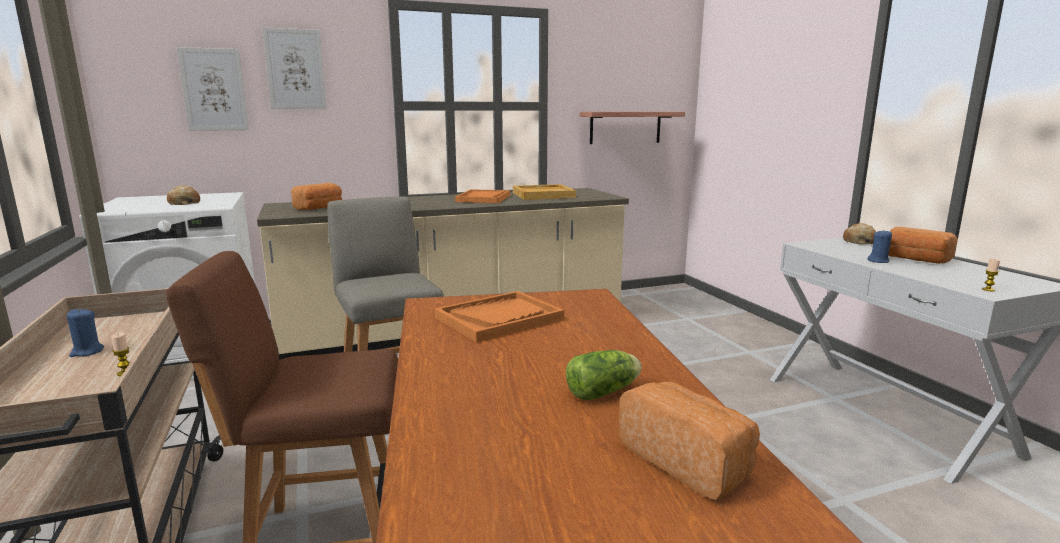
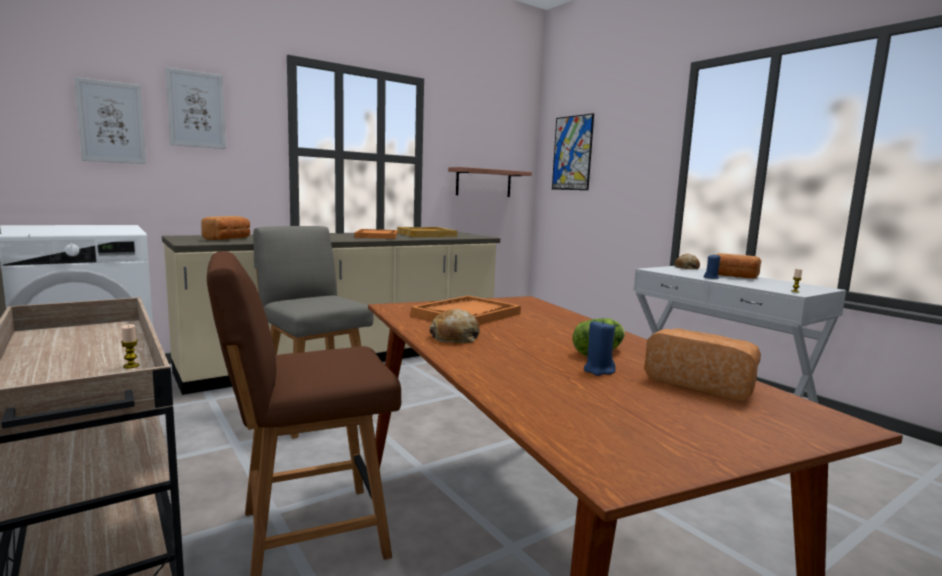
camera: 15 degrees left, 5 degrees down
blue candle [67,308,104,357] -> blue candle moved to [584,320,616,376]
bread [167,185,200,205] -> bread moved to [429,309,480,343]
none -> picture [552,113,594,190]

